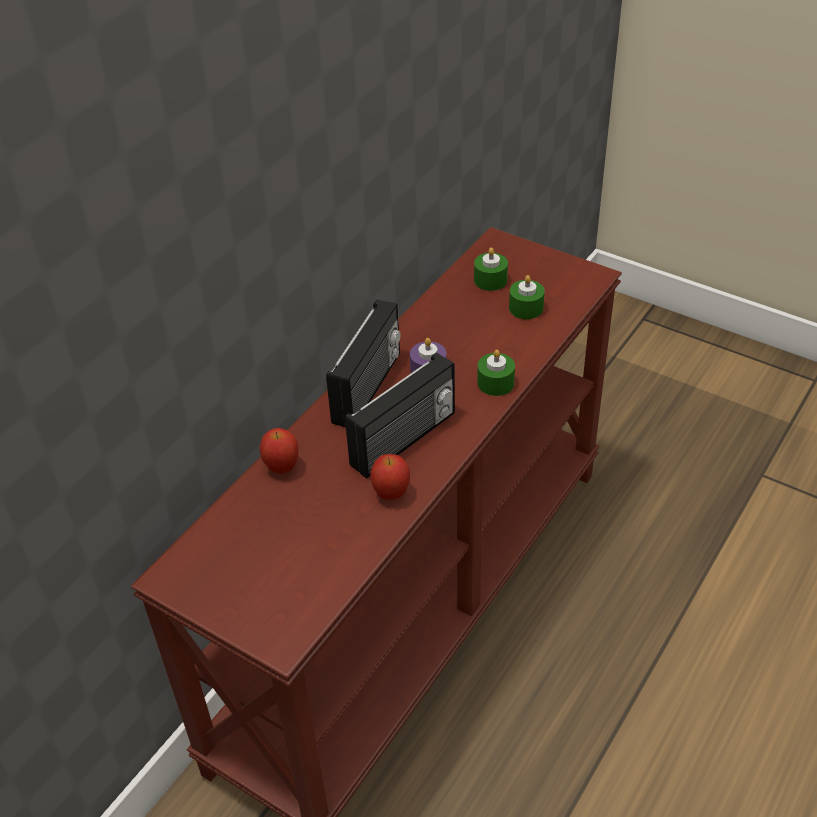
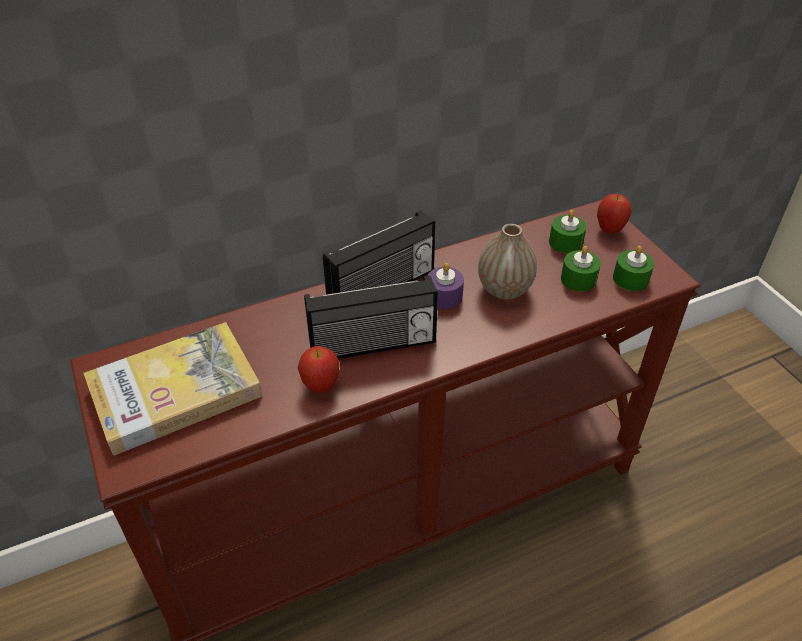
camera: 30 degrees right, 0 degrees up
apple [260,428,298,474] -> apple moved to [597,194,632,234]
green candle [477,350,515,396] -> green candle moved to [613,246,654,291]
none -> book [84,322,262,455]
none -> vase [478,224,537,299]

